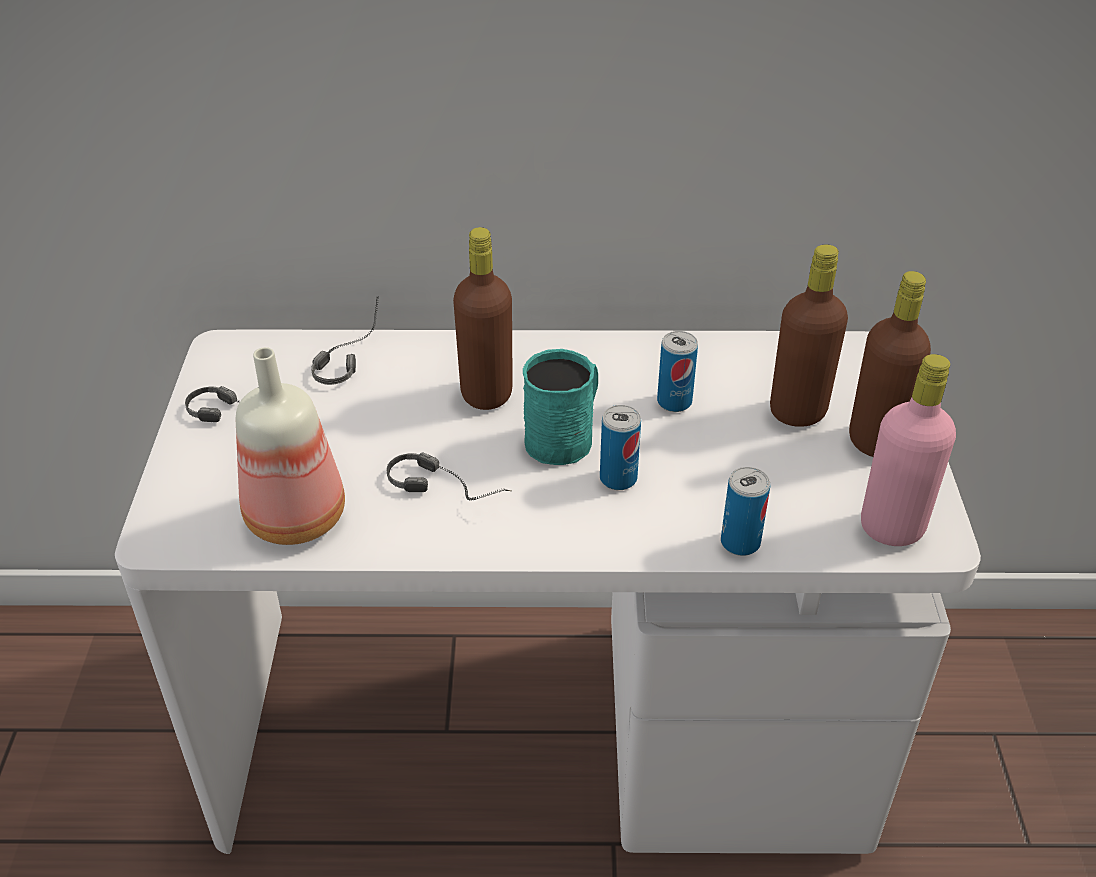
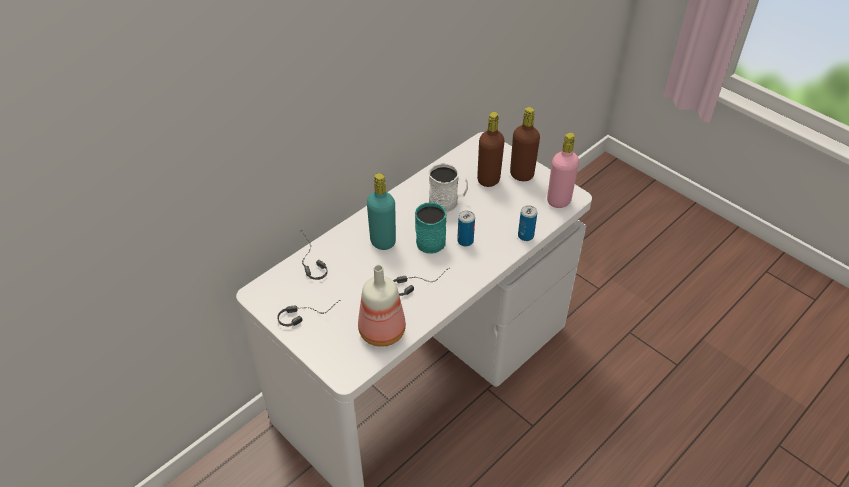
camera: 45 degrees left, 5 degrees up
brown bottle [453,227,513,410] -> turquoise bottle [367,173,396,250]
can [657,331,698,412] -> white mug [428,163,468,212]

